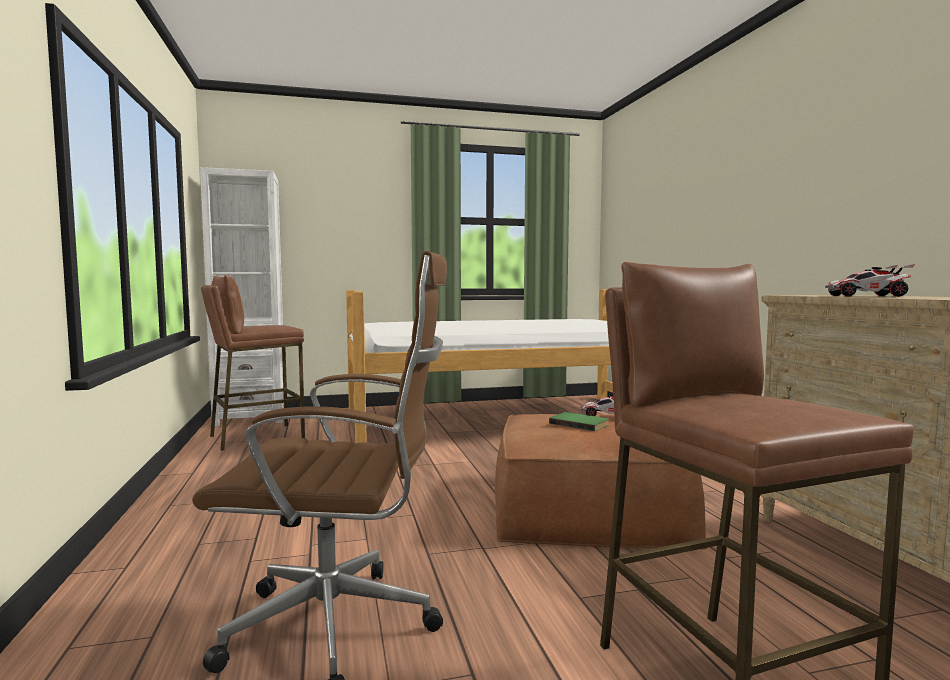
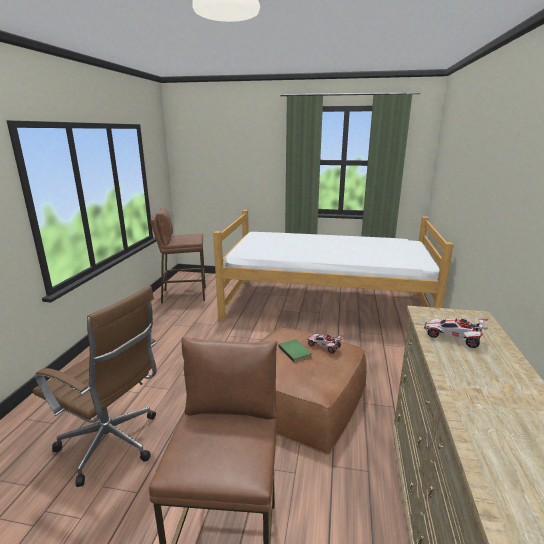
camera: 25 degrees right, 15 degrees up
white bookcase [200,167,284,427] -> none

